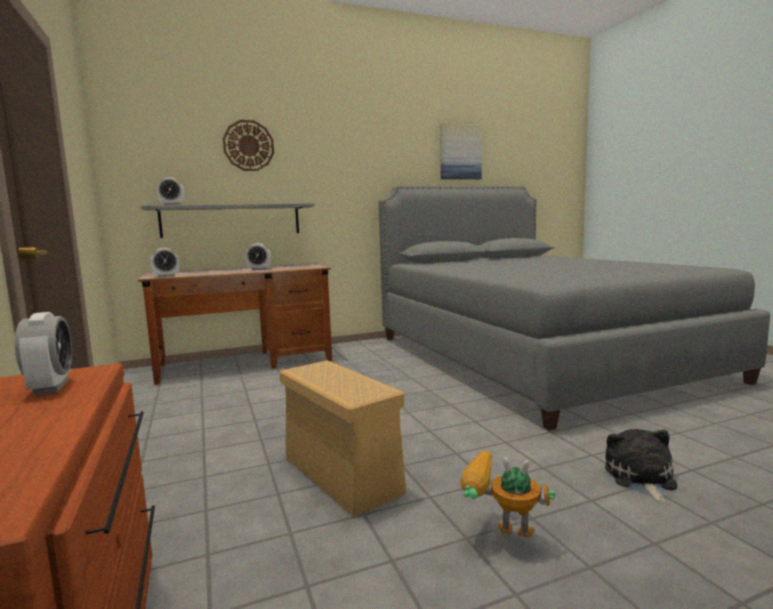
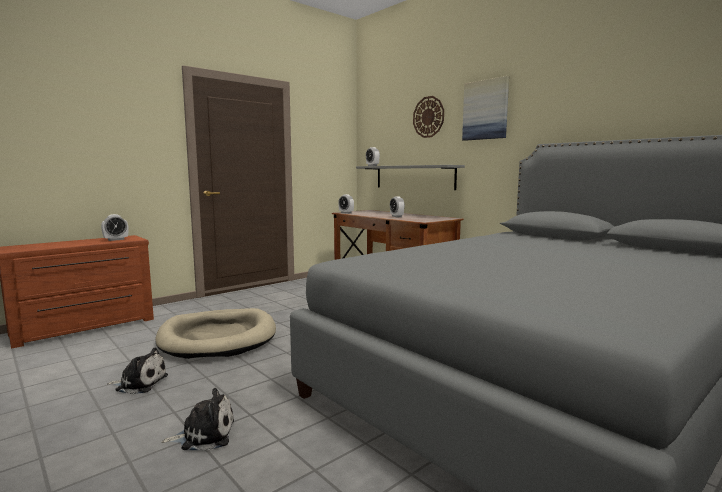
camera: 70 degrees right, 0 degrees up
beige storage box [280,360,406,517] -> beige dog bed [155,308,276,359]
picture [440,123,482,179] -> picture moved to [462,76,509,141]
toy robot [460,451,556,537] -> plush toy [107,348,168,394]

